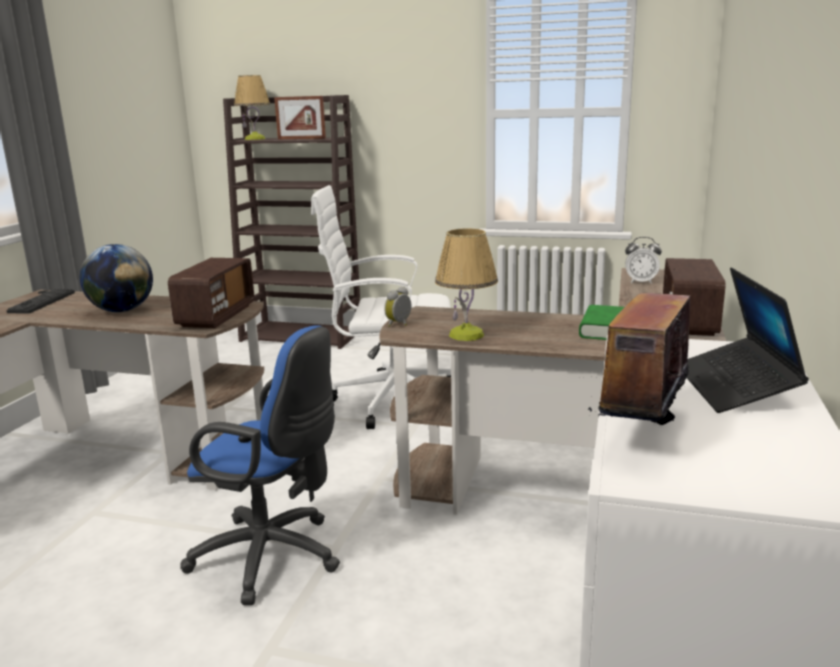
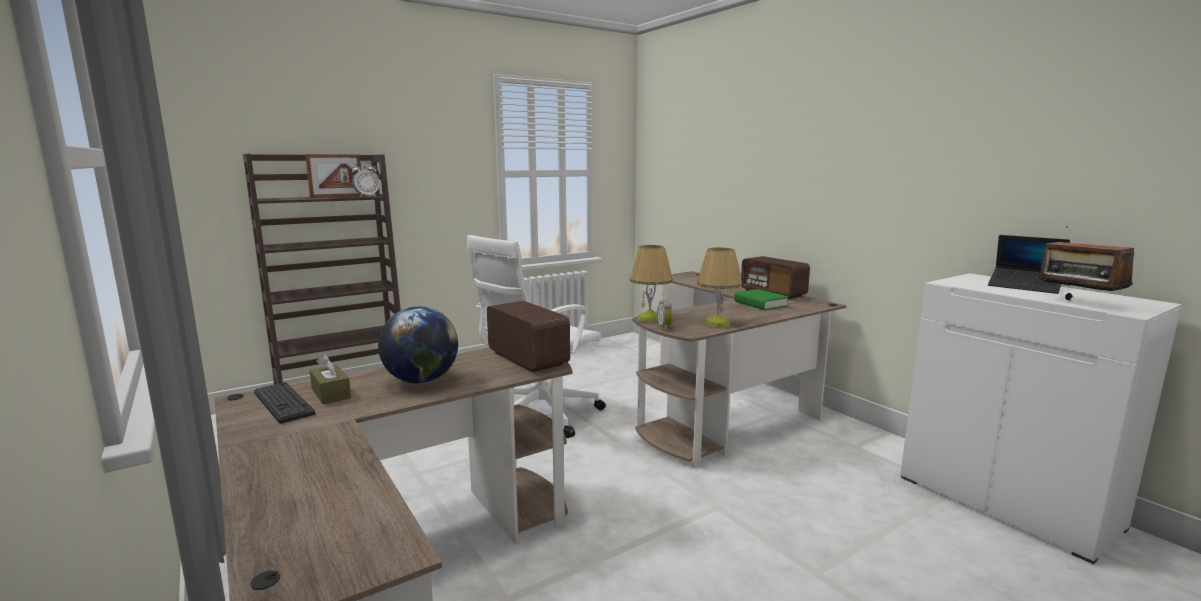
camera: 50 degrees left, 5 degrees down
blue office chair [181,325,340,605] -> none
table lamp [234,75,270,140] -> table lamp moved to [629,245,673,322]
alarm clock [625,237,662,284] -> alarm clock moved to [351,161,380,197]
none -> brown tissue box [309,354,351,405]

